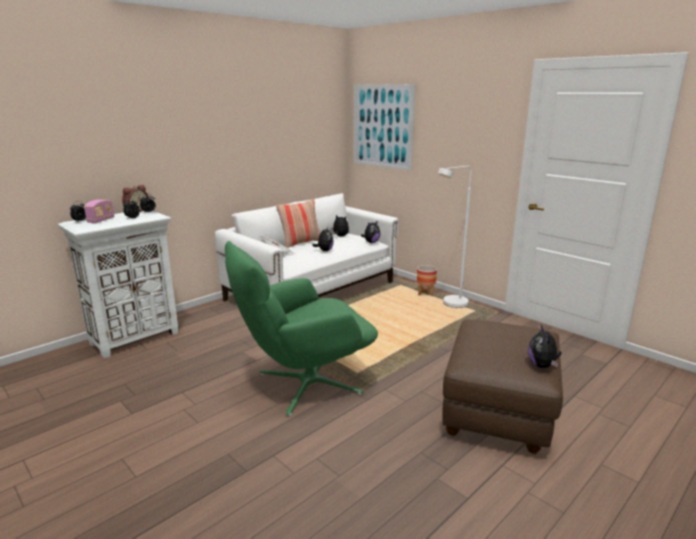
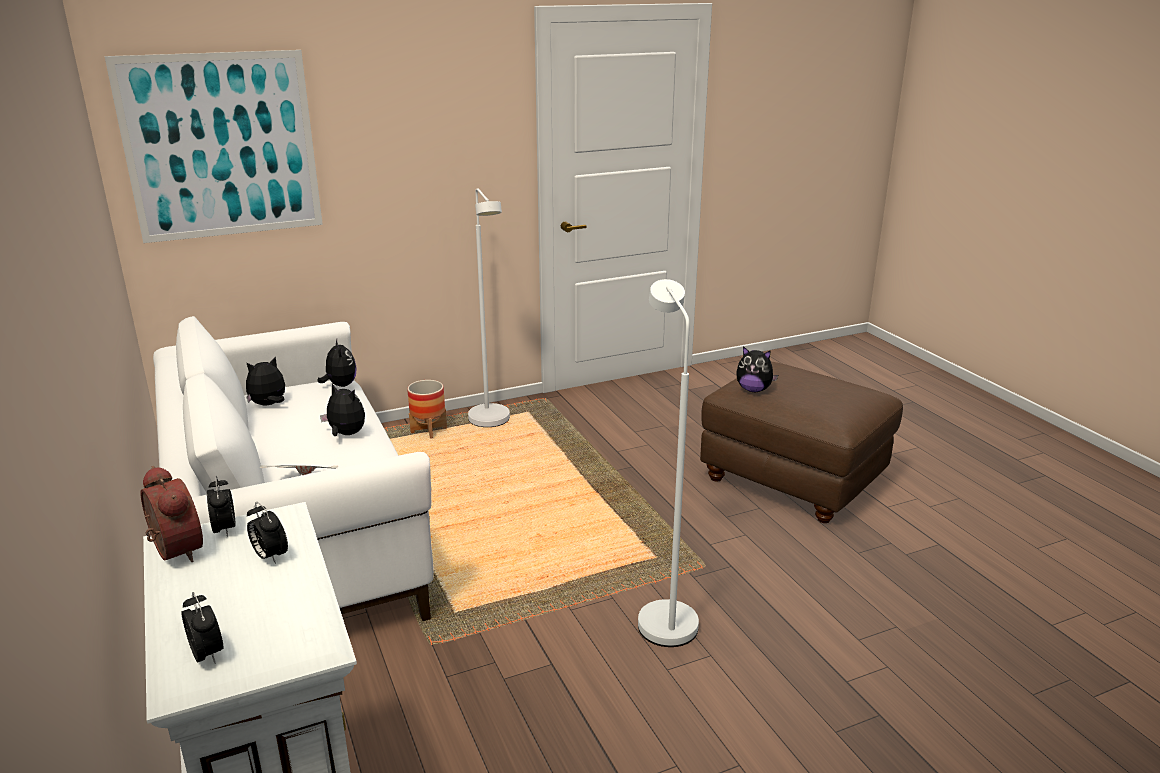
camera: 70 degrees left, 5 degrees up
radio [84,199,114,224] -> none
green armchair [225,241,378,416] -> white floor lamp [638,279,699,647]
pillow [276,199,321,248] -> none
plush toy [528,325,562,368] -> plush toy moved to [736,346,778,392]

